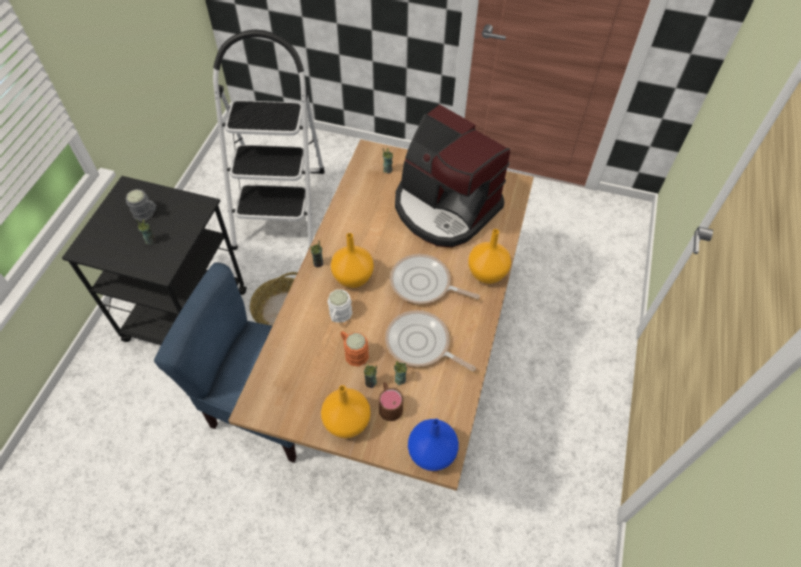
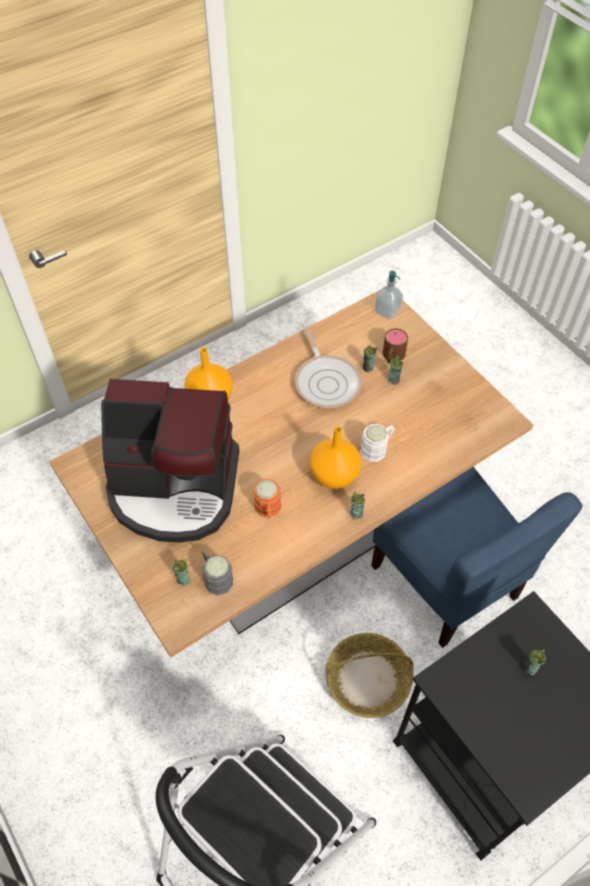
camera: 140 degrees left, 0 degrees up
grey mug [126,189,156,221] -> grey mug moved to [202,551,233,595]
orange vase [321,385,371,439] -> none
orange mug [340,331,369,367] -> orange mug moved to [254,479,282,518]
frying pan [390,254,480,304] -> none
coffee machine [395,105,510,248] -> coffee machine turned 105 degrees clockwise [101,379,239,542]
blue vase [408,419,459,471] -> soap dispenser [375,271,403,319]

